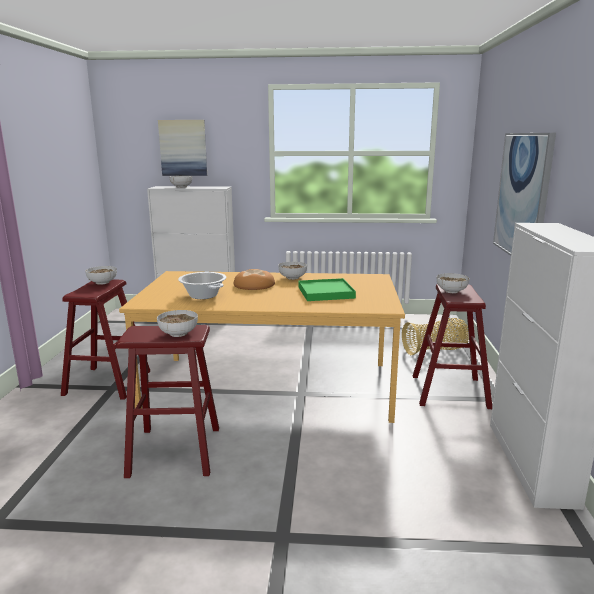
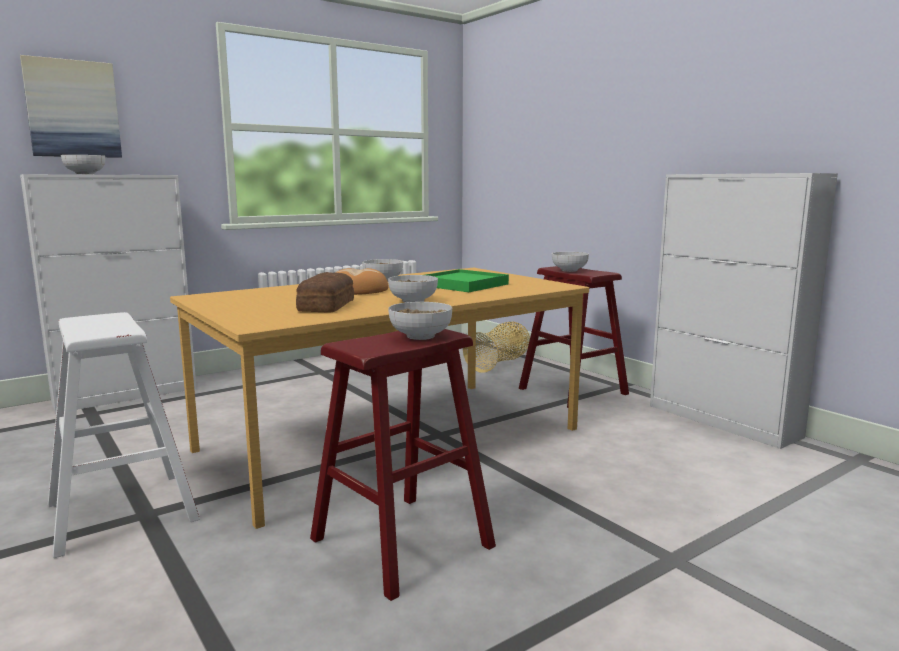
camera: 40 degrees left, 5 degrees down
red stool [61,279,150,400] -> white stool [48,312,200,558]
bowl [85,266,117,285] -> bowl moved to [388,275,438,303]
cooking pot [178,272,227,299] -> bread [296,272,354,312]
picture [493,133,556,256] -> none

